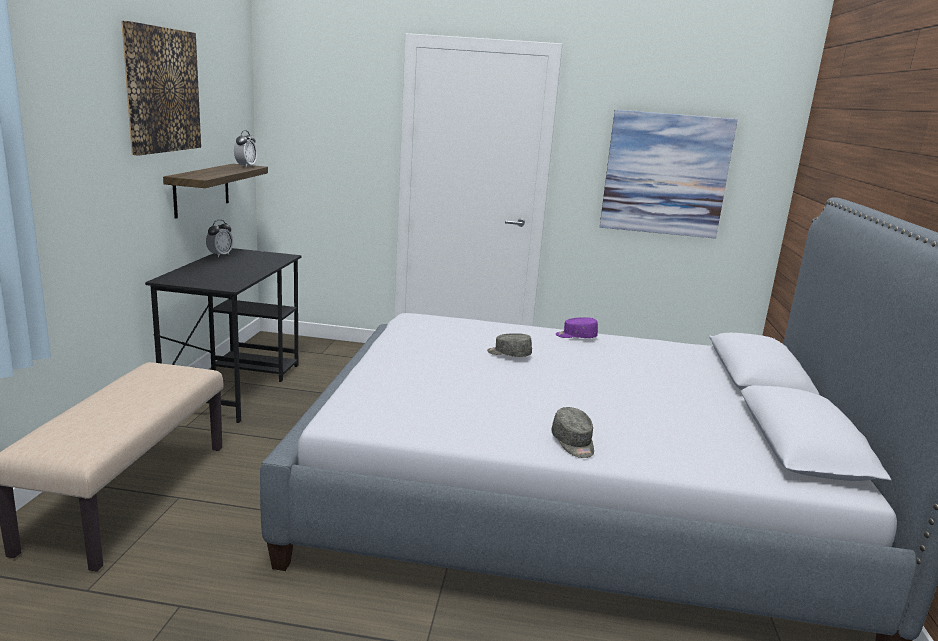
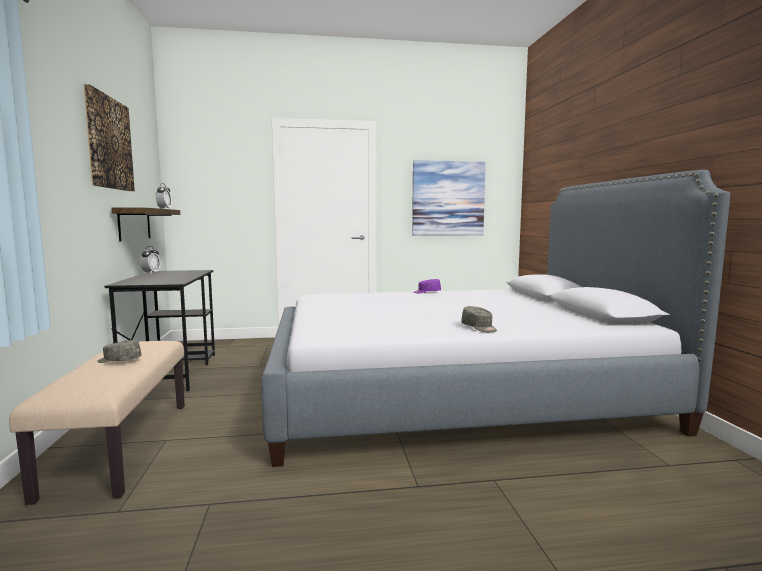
camera: 15 degrees left, 10 degrees down
grey cap [487,333,532,357] -> grey cap moved to [97,340,142,363]

